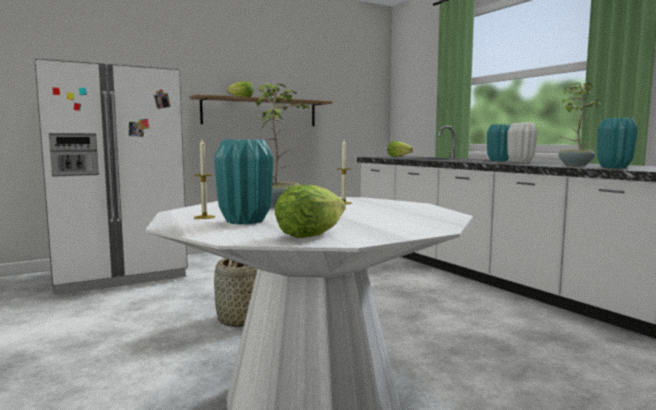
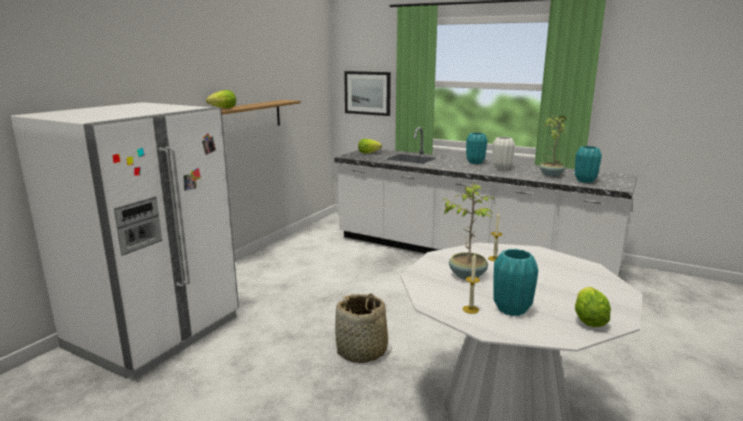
camera: 30 degrees left, 10 degrees up
none -> picture [344,71,391,116]

